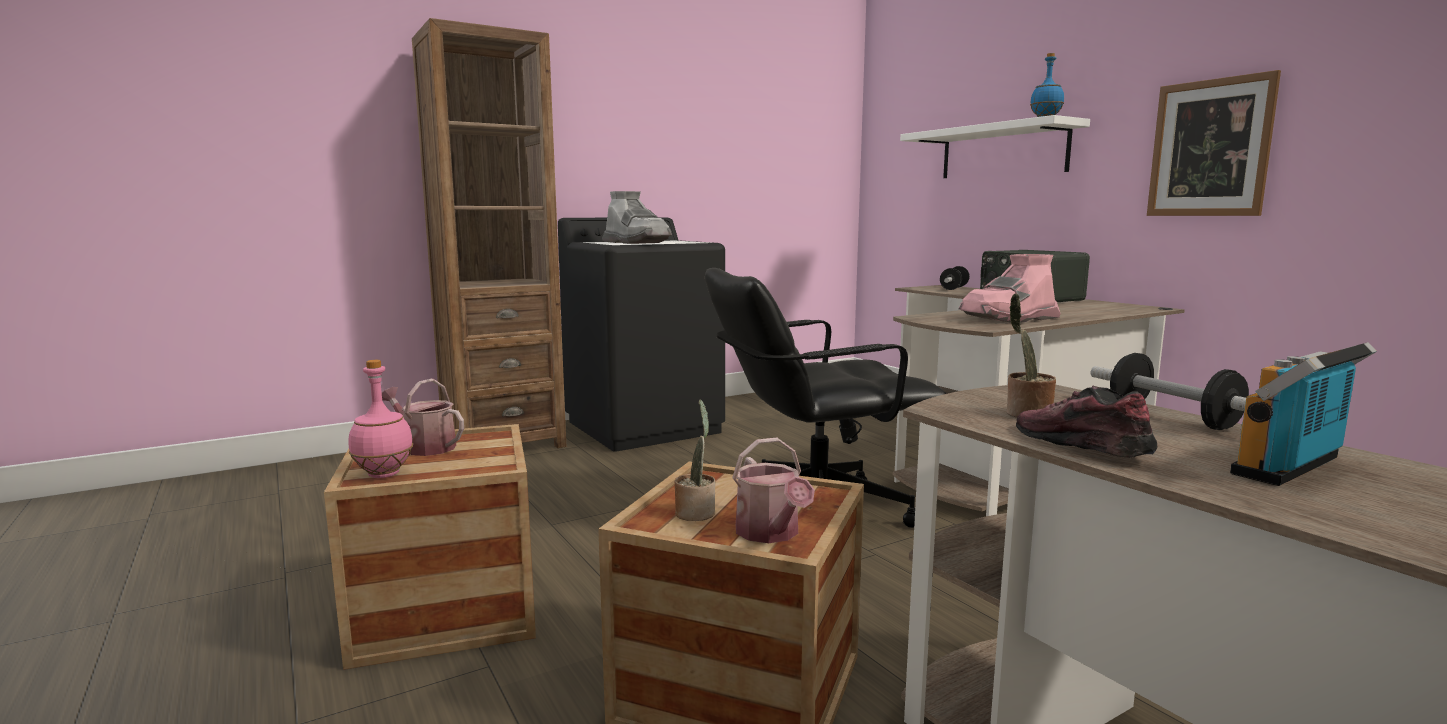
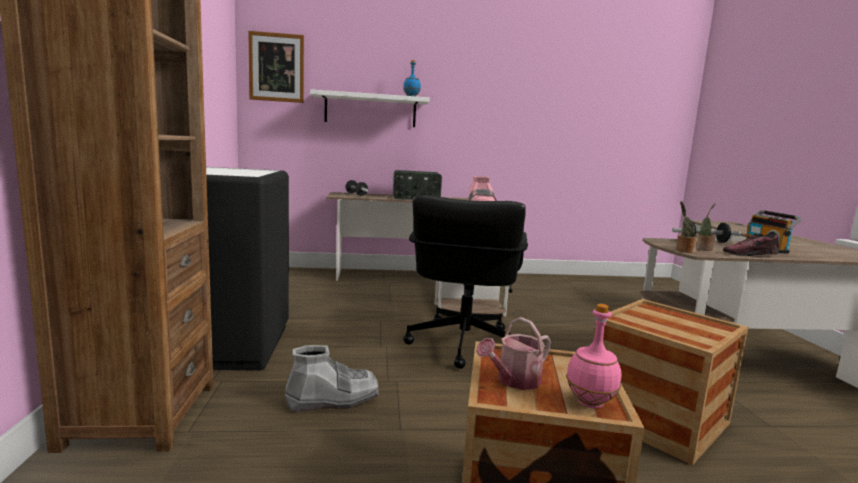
camera: 65 degrees left, 0 degrees up
grey boot [602,191,672,244] -> grey boot moved to [285,345,379,412]
potted plant [675,399,715,521] -> potted plant moved to [676,201,698,253]
watering can [732,438,815,543] -> none
picture [1147,70,1281,216] -> picture moved to [248,31,304,103]

